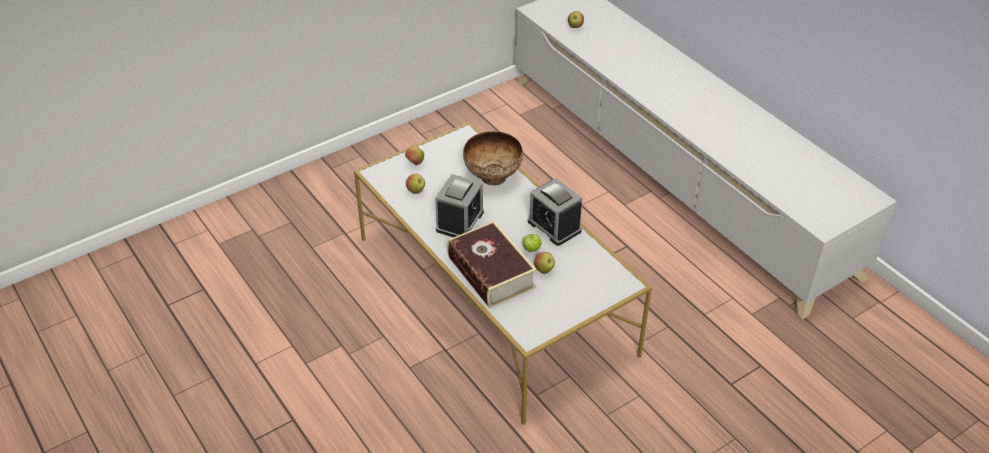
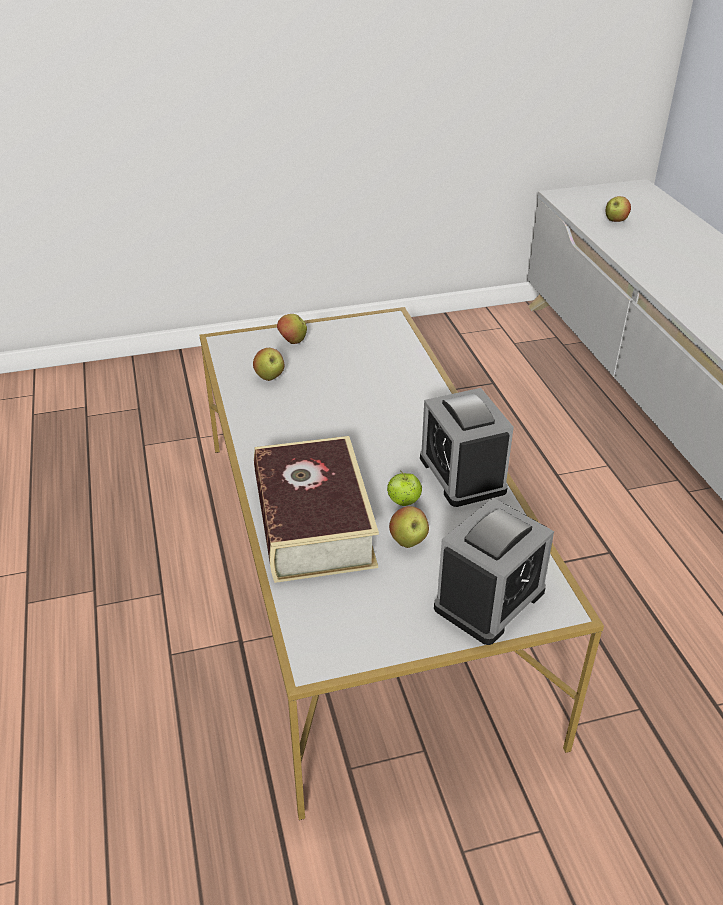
camera: 20 degrees right, 5 degrees down
alarm clock [435,174,484,237] -> alarm clock moved to [434,498,554,645]
bowl [463,131,523,186] -> none

